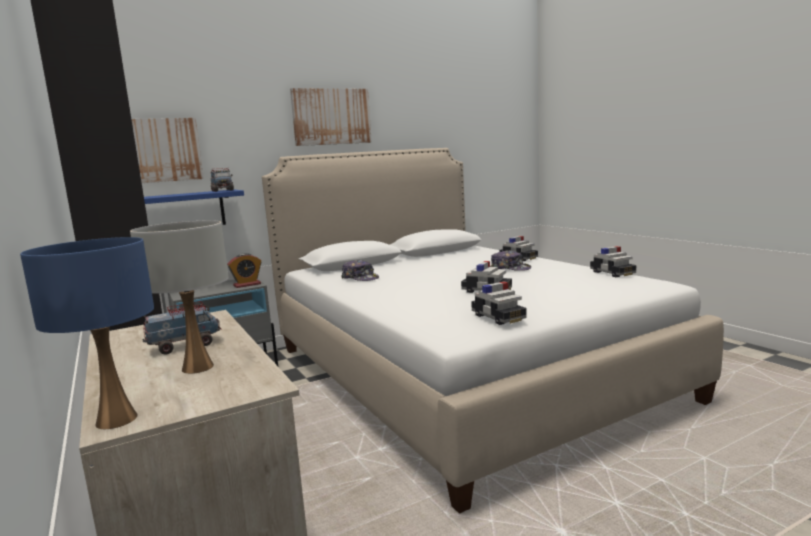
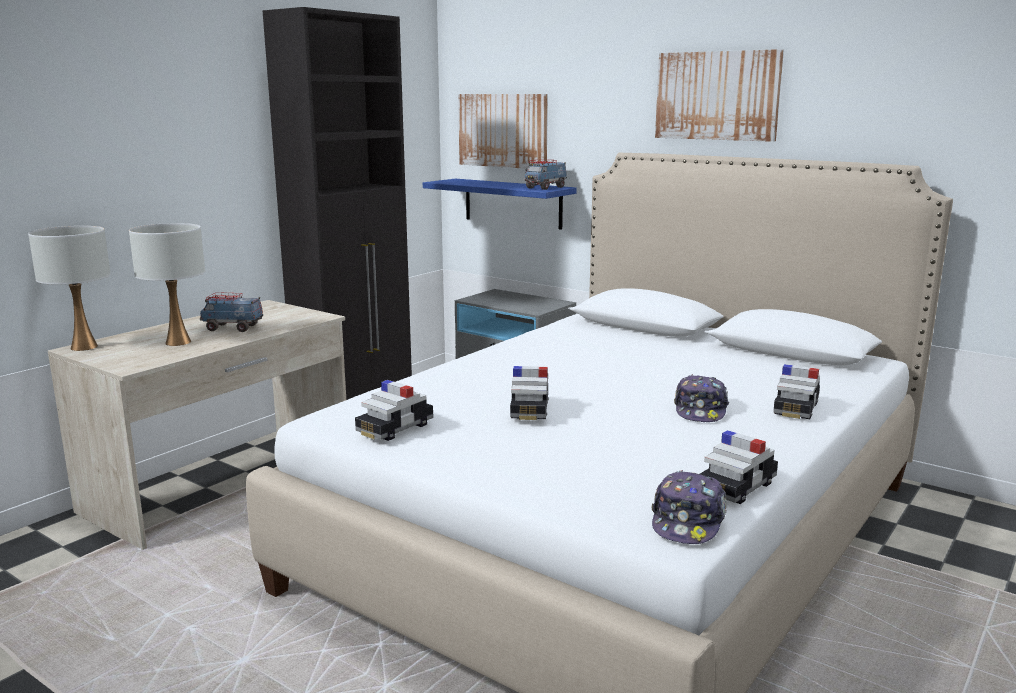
camera: 65 degrees right, 5 degrees up
blue table lamp [20,237,154,429] -> white table lamp [28,226,111,351]
toy truck [143,301,221,355] -> toy truck turned 150 degrees clockwise [200,292,263,332]
alarm clock [227,253,262,288] -> none
cap [341,260,379,281] -> cap moved to [651,470,726,544]

